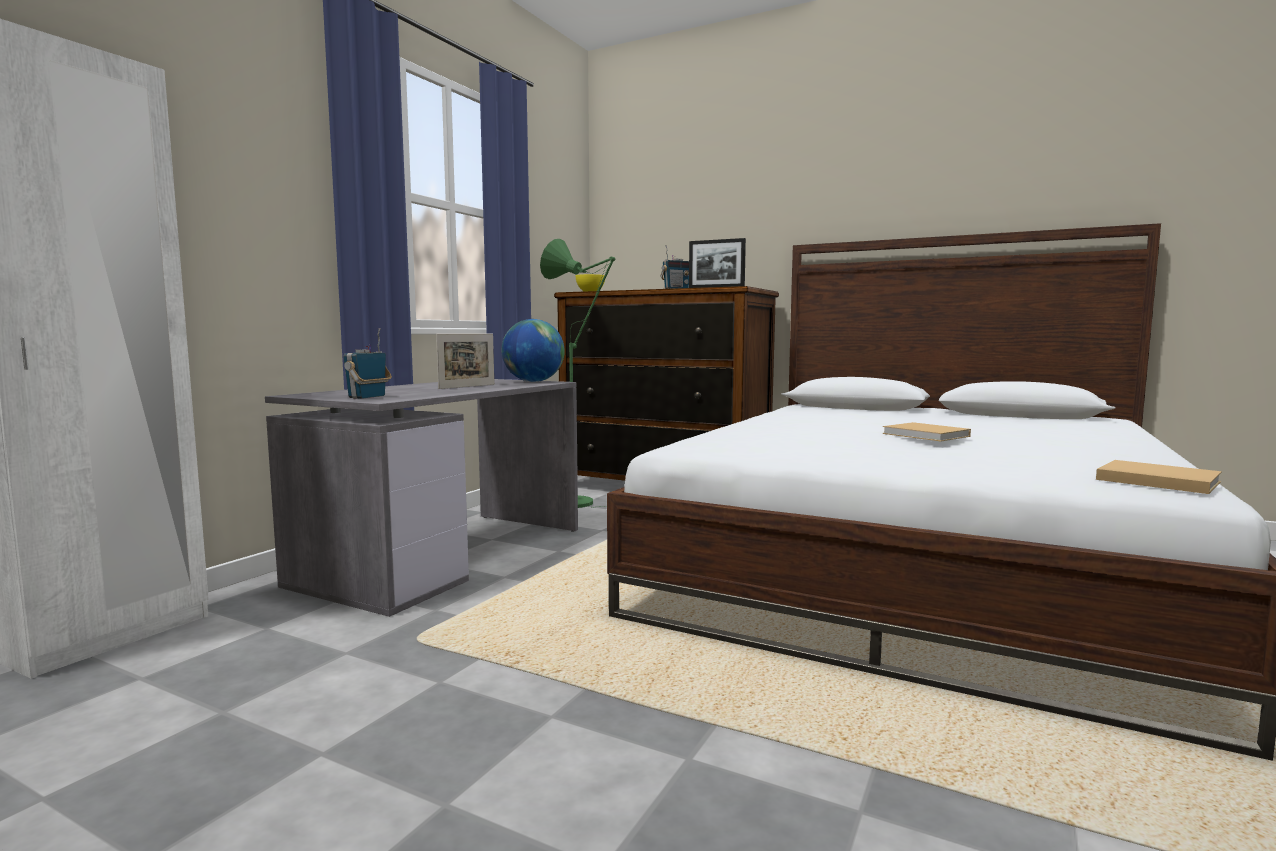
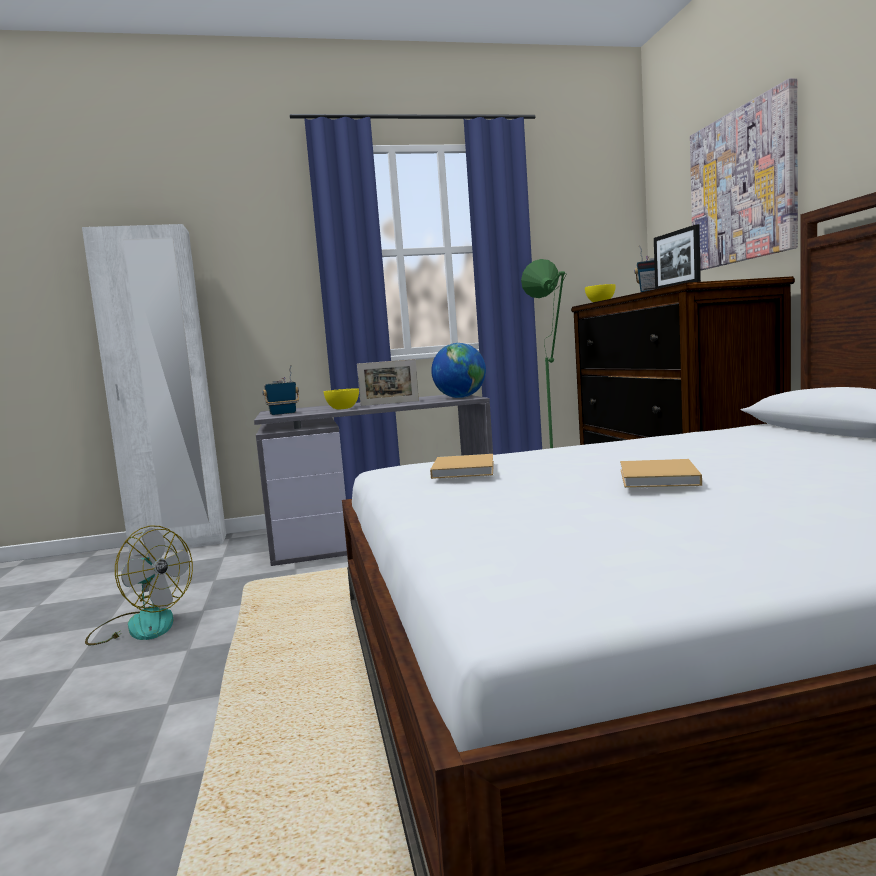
camera: 50 degrees right, 0 degrees up
beige book [1096,460,1222,494] -> beige book moved to [430,454,494,479]
none -> fan [85,526,193,645]
none -> yellow bowl [324,388,359,409]
none -> picture [690,78,798,271]

